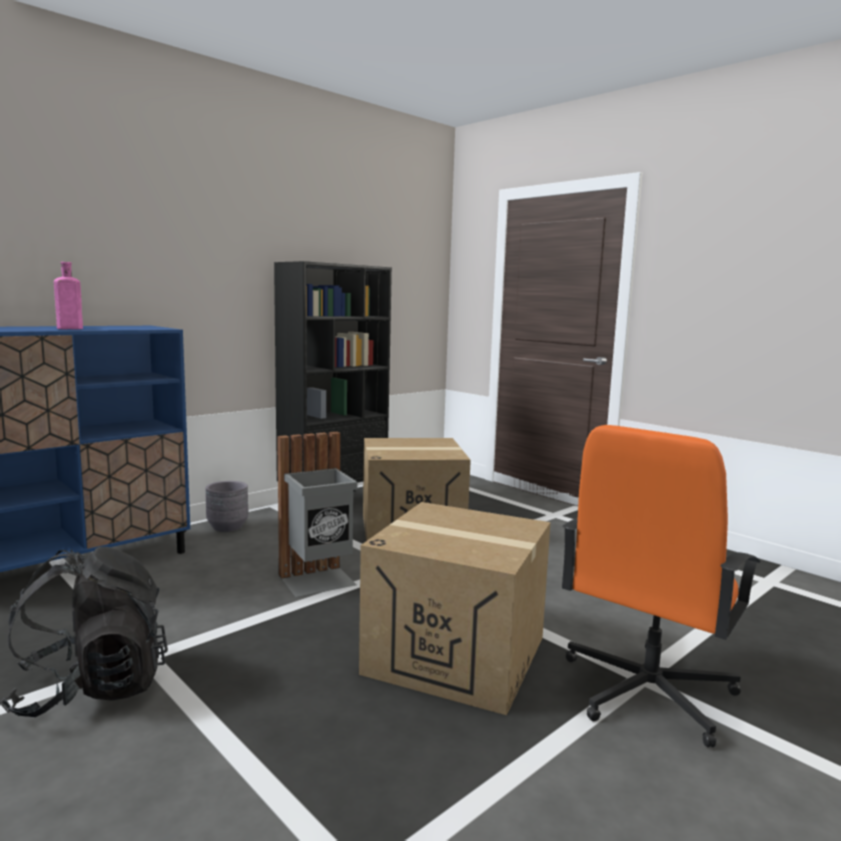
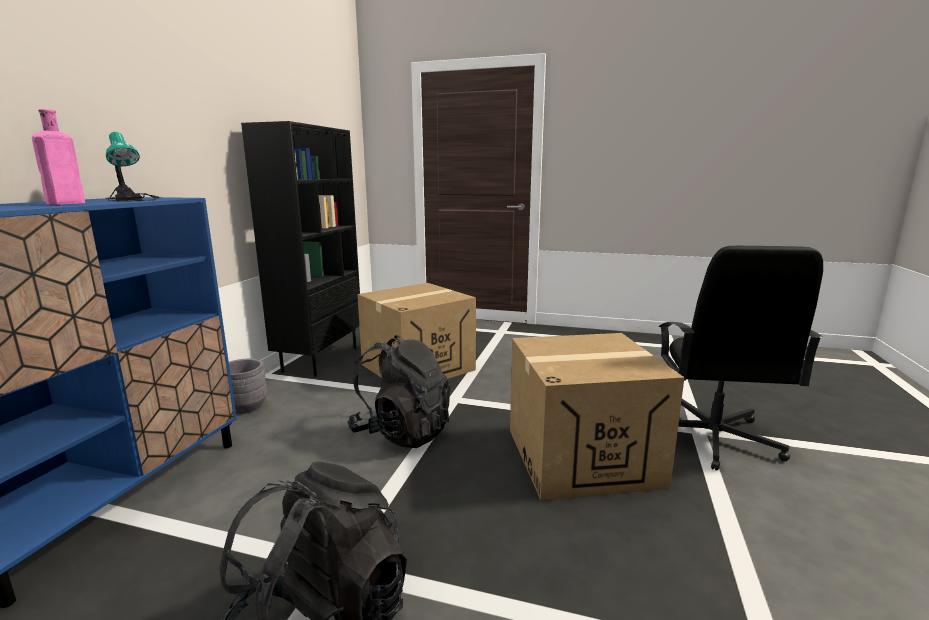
camera: 30 degrees left, 5 degrees up
grey trash can [277,432,358,597] -> black backpack [347,335,450,448]
orange office chair [562,425,760,747] -> black office chair [659,246,823,471]
none -> table lamp [106,132,160,201]

